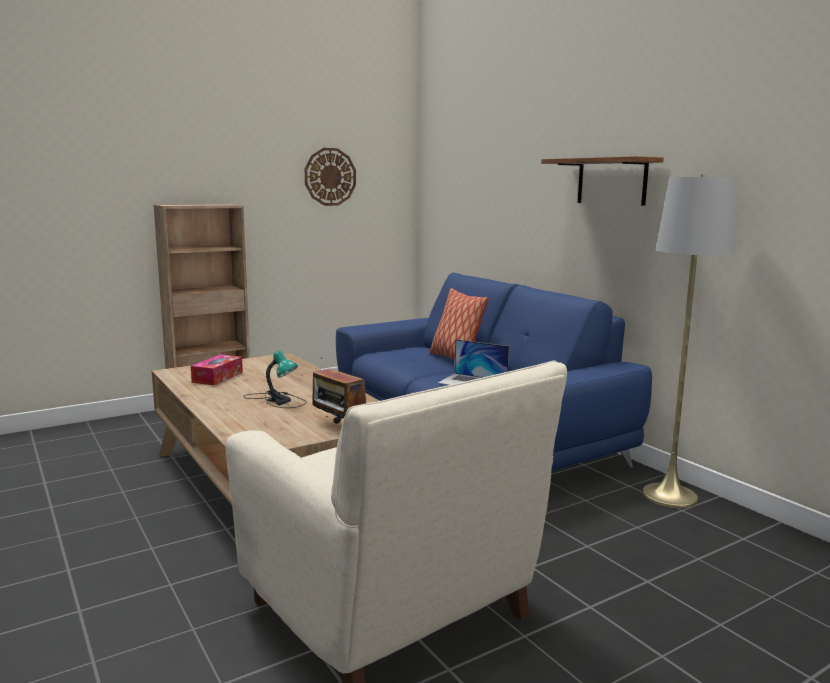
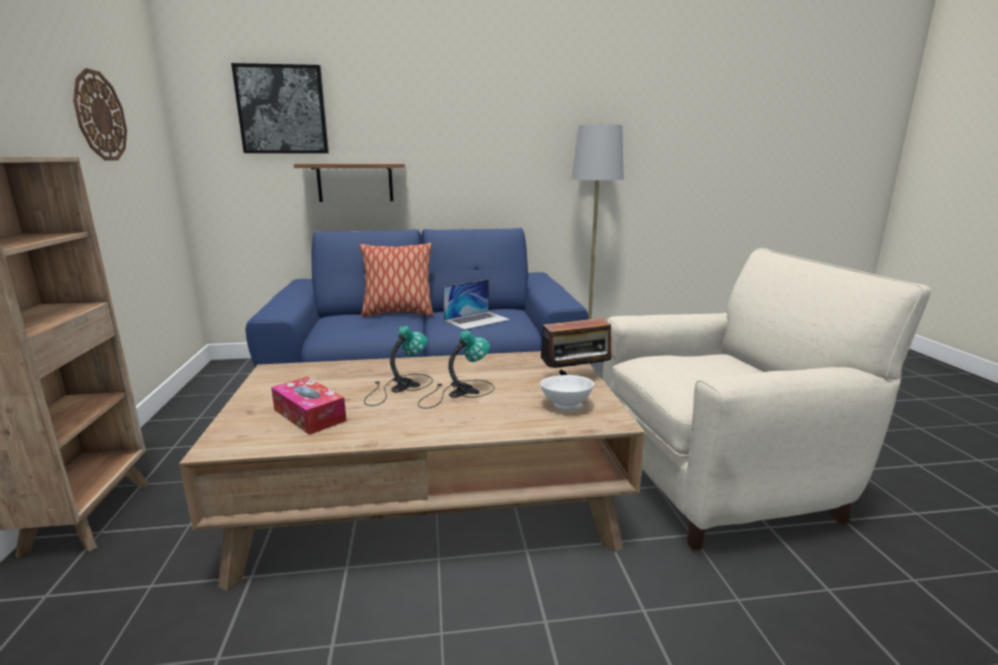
camera: 65 degrees left, 5 degrees up
shelf [541,156,664,206] -> shelf moved to [294,163,405,202]
none -> picture [231,63,329,153]
none -> table lamp [364,326,433,406]
none -> white bowl [540,375,594,410]

